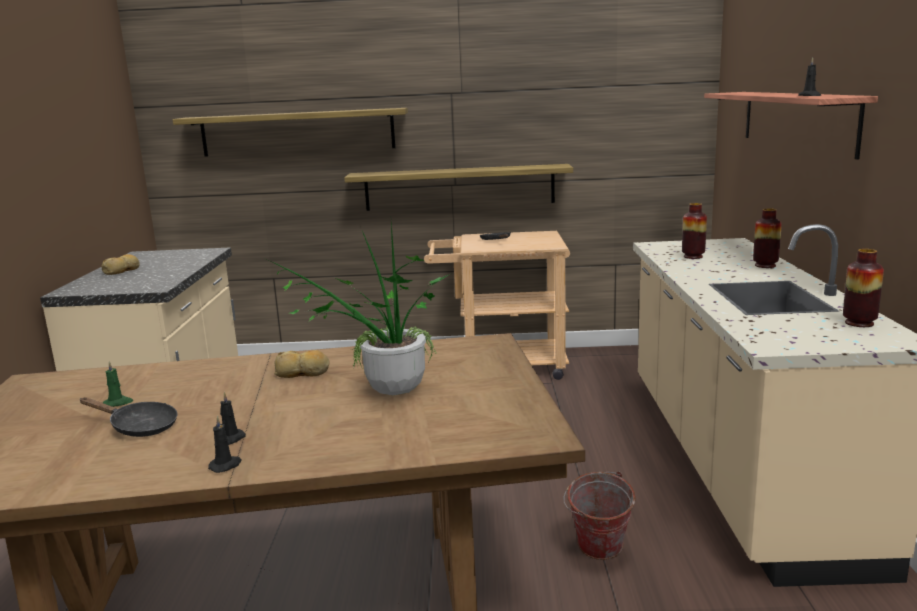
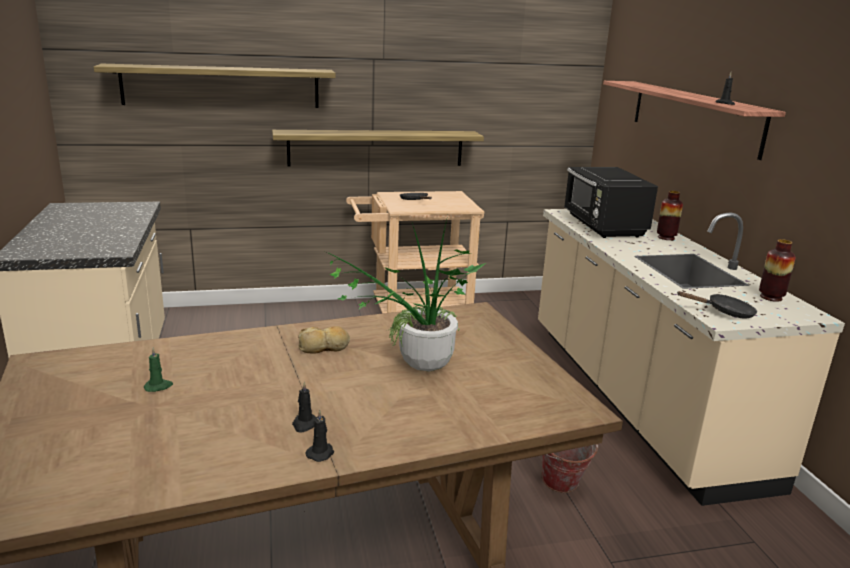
camera: 15 degrees left, 5 degrees up
black frying pan [79,397,178,437] -> black frying pan moved to [677,291,757,319]
bread [101,254,140,275] -> none
vase [682,203,707,259] -> black microwave [564,167,658,238]

